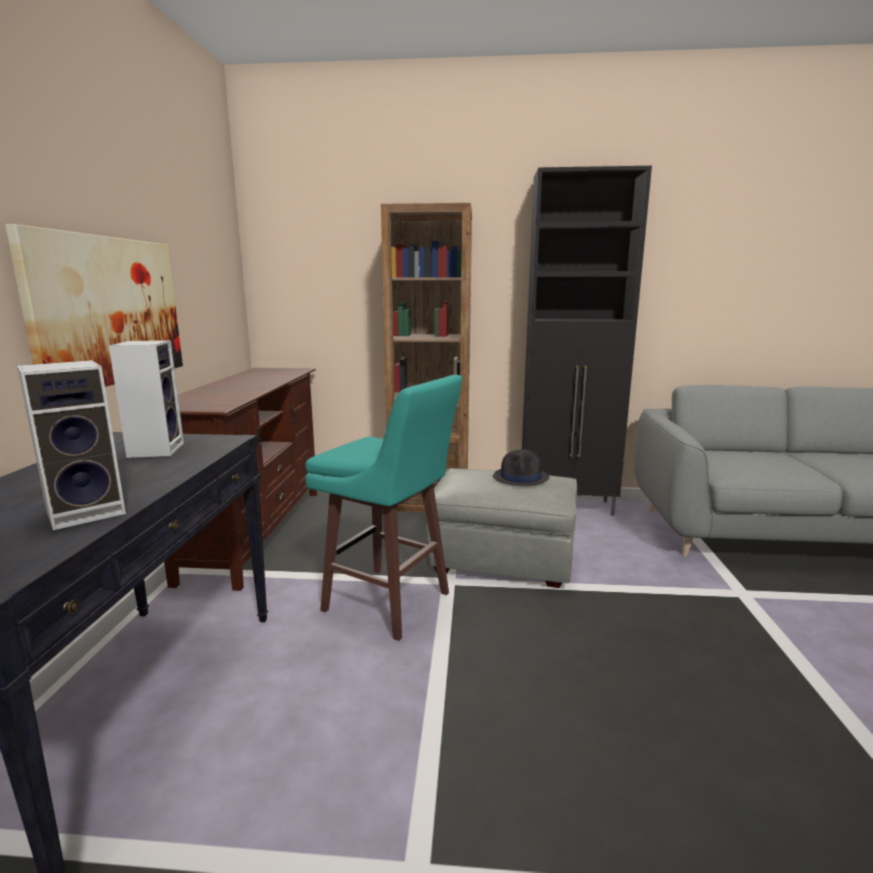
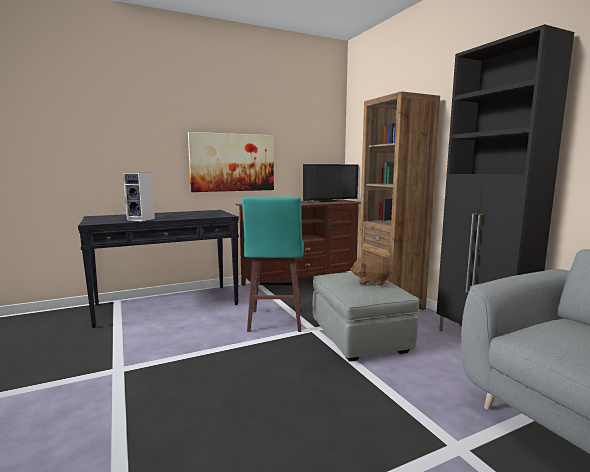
camera: 60 degrees right, 5 degrees down
speaker [109,340,184,458] -> none
black hat [493,449,550,486] -> brown plush toy [350,256,391,286]
none -> television [303,164,359,202]

